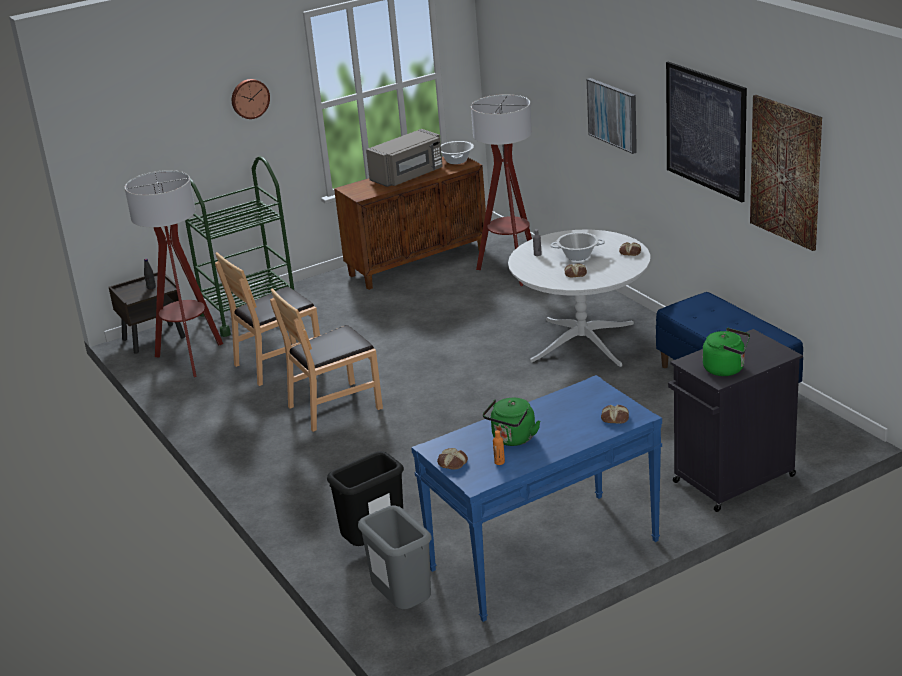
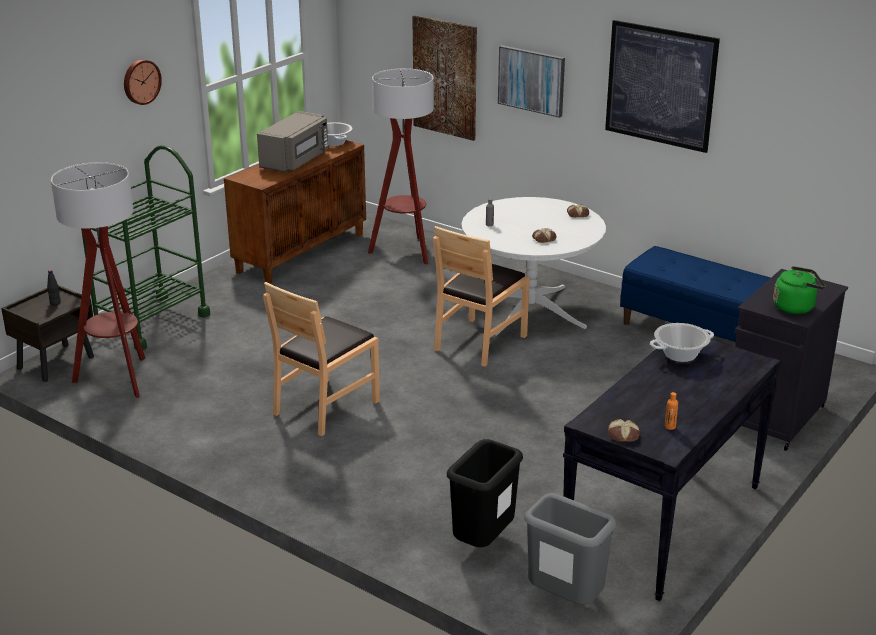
camera: 25 degrees left, 0 degrees up
brown chair [215,252,320,386] -> brown chair moved to [433,226,529,367]
blue console table [411,375,662,622] -> black console table [563,339,781,601]
green kettle [483,398,540,446] -> none
cooking pot [550,232,605,261] -> cooking pot moved to [650,323,714,362]
bread [601,405,629,424] -> none
picture [750,95,822,251] -> picture moved to [412,15,477,141]

